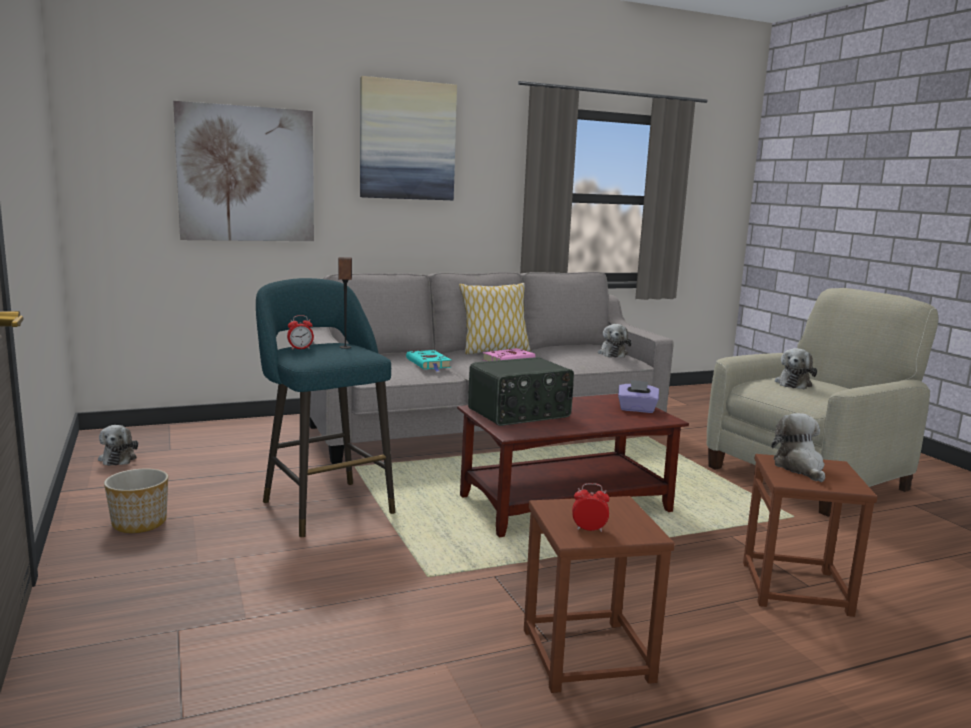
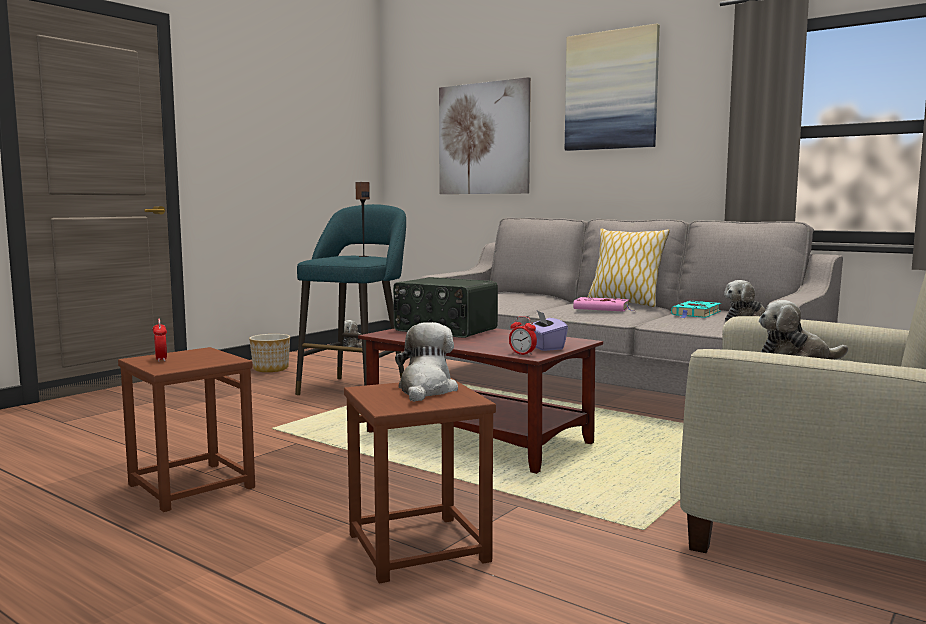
camera: 60 degrees right, 5 degrees down
alarm clock [287,315,314,350] -> alarm clock moved to [509,316,537,356]
turquoise book [406,350,451,371] -> turquoise book moved to [671,301,721,318]
plush toy [771,413,825,482] -> plush toy turned 45 degrees counterclockwise [395,322,458,402]

